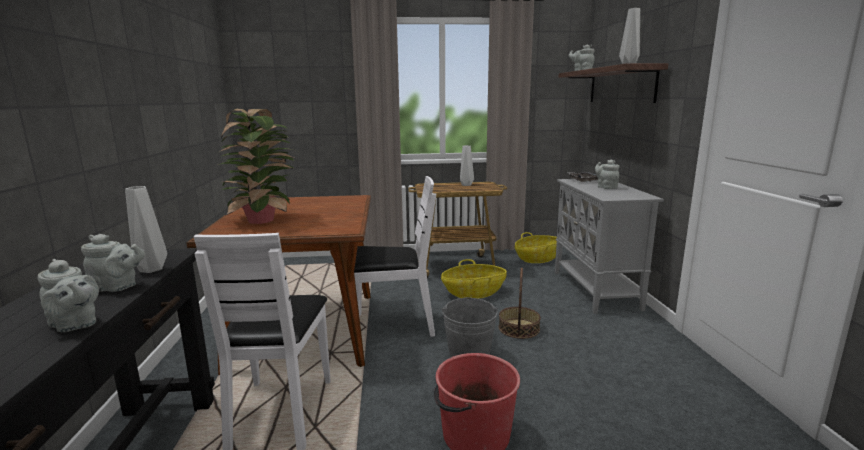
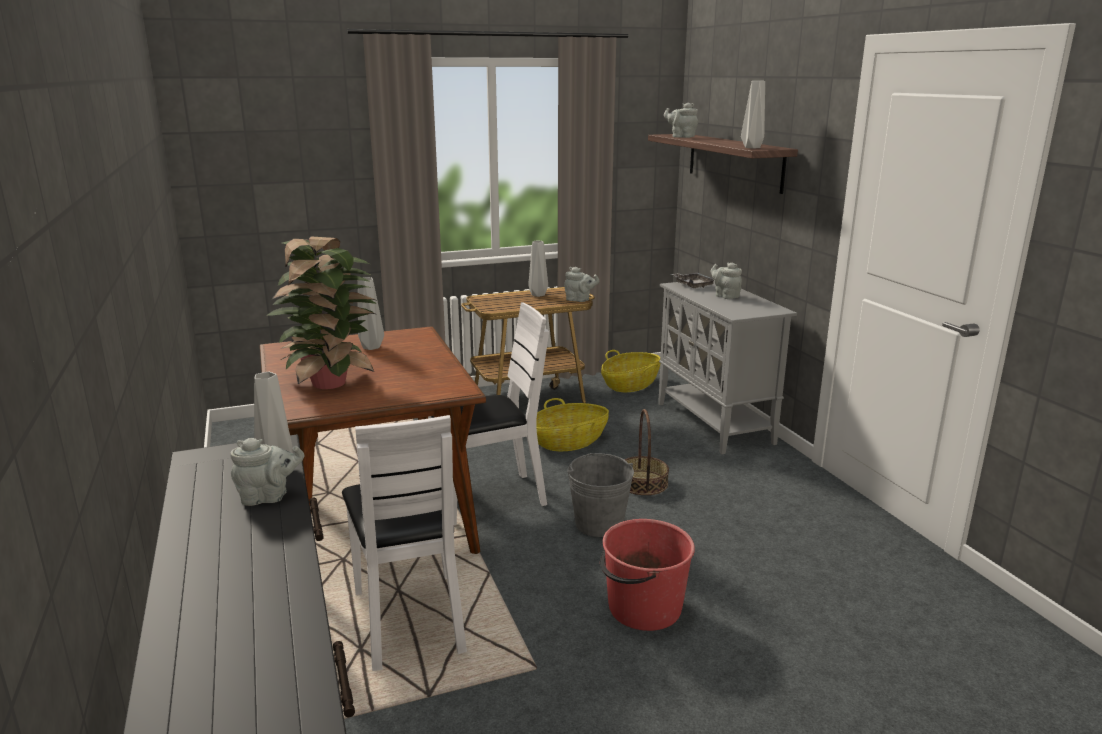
camera: 15 degrees left, 5 degrees up
grey teapot [38,259,99,332] -> grey teapot moved to [564,267,599,302]
none -> grey vase [358,277,384,350]

